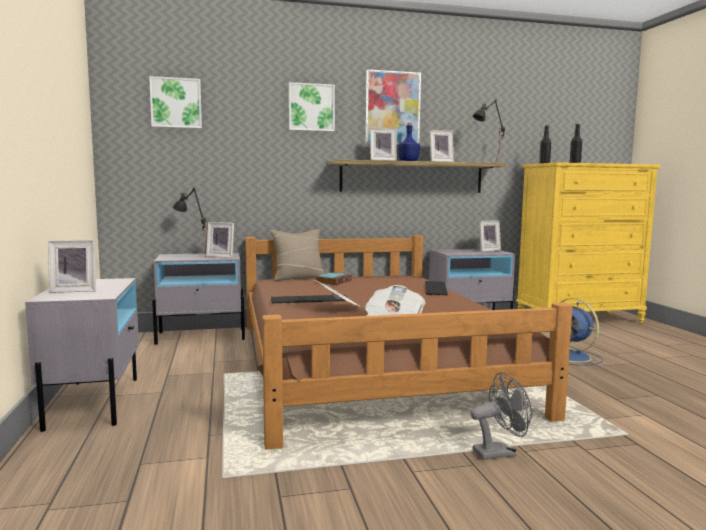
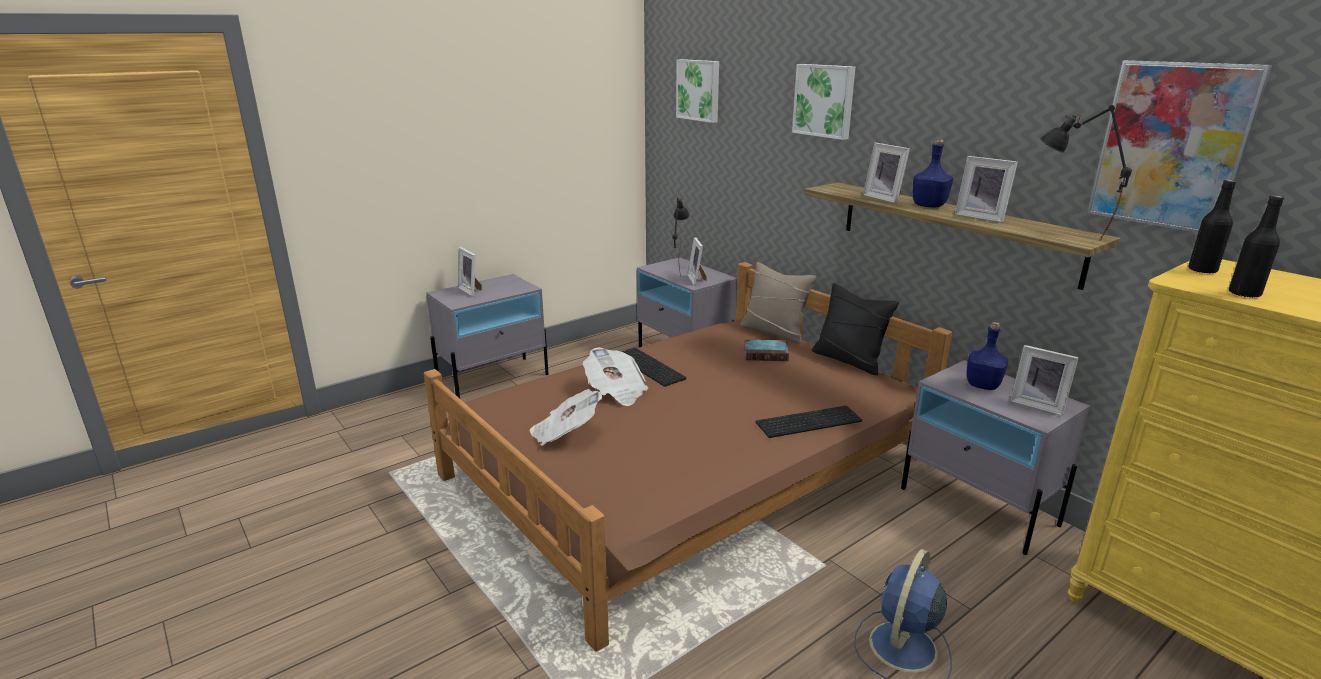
camera: 65 degrees right, 15 degrees up
picture [366,69,421,145] -> picture moved to [1087,60,1272,233]
grey fan [470,372,532,460] -> none
none -> black pillow [812,283,899,375]
none -> blue bottle [967,322,1008,390]

